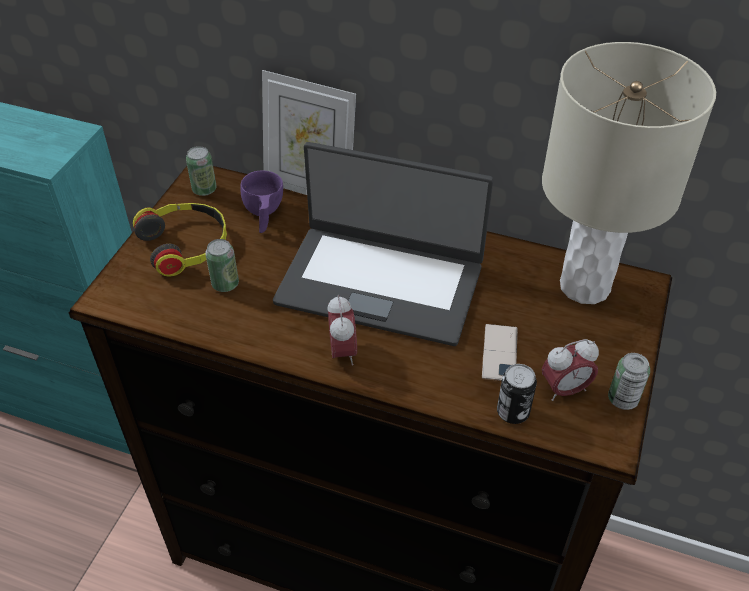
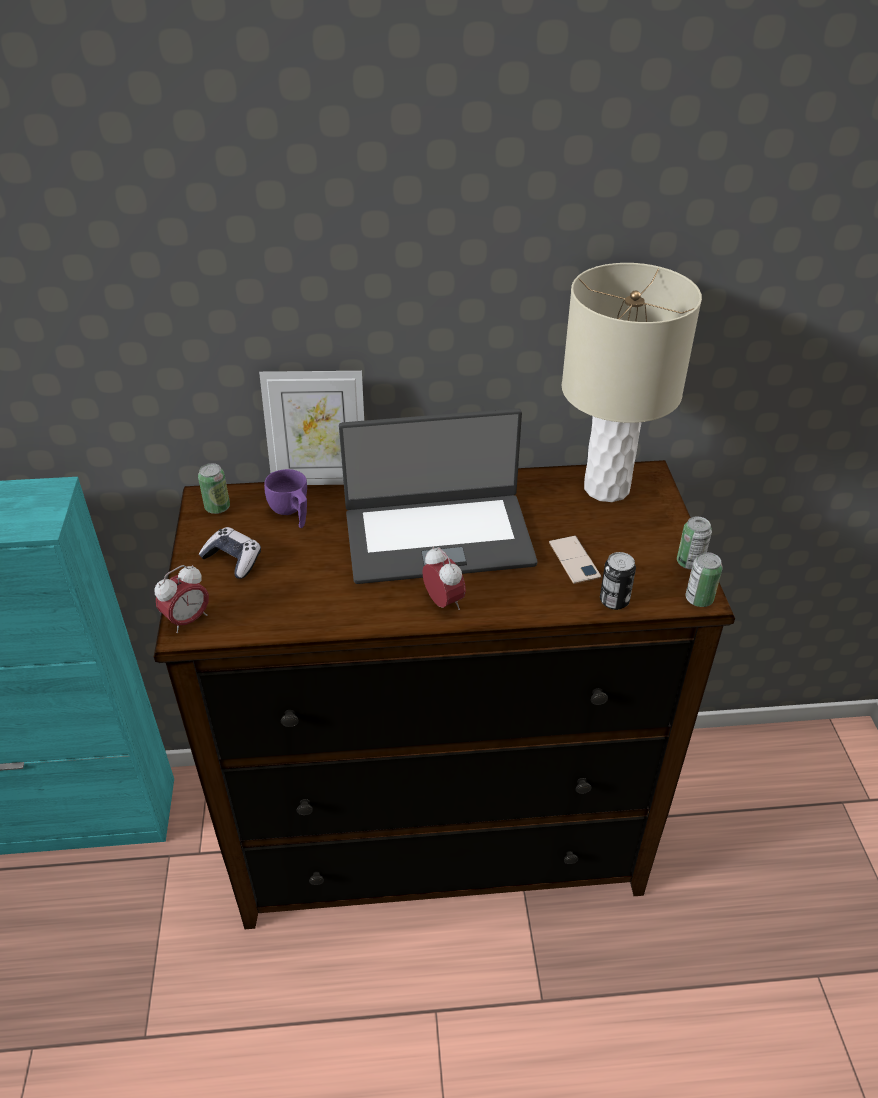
camera: 25 degrees left, 5 degrees down
headphones [133,203,227,277] -> game controller [198,527,261,579]
can [206,239,239,292] -> can moved to [686,552,723,607]
alarm clock [542,339,599,401] -> alarm clock moved to [155,565,209,633]

